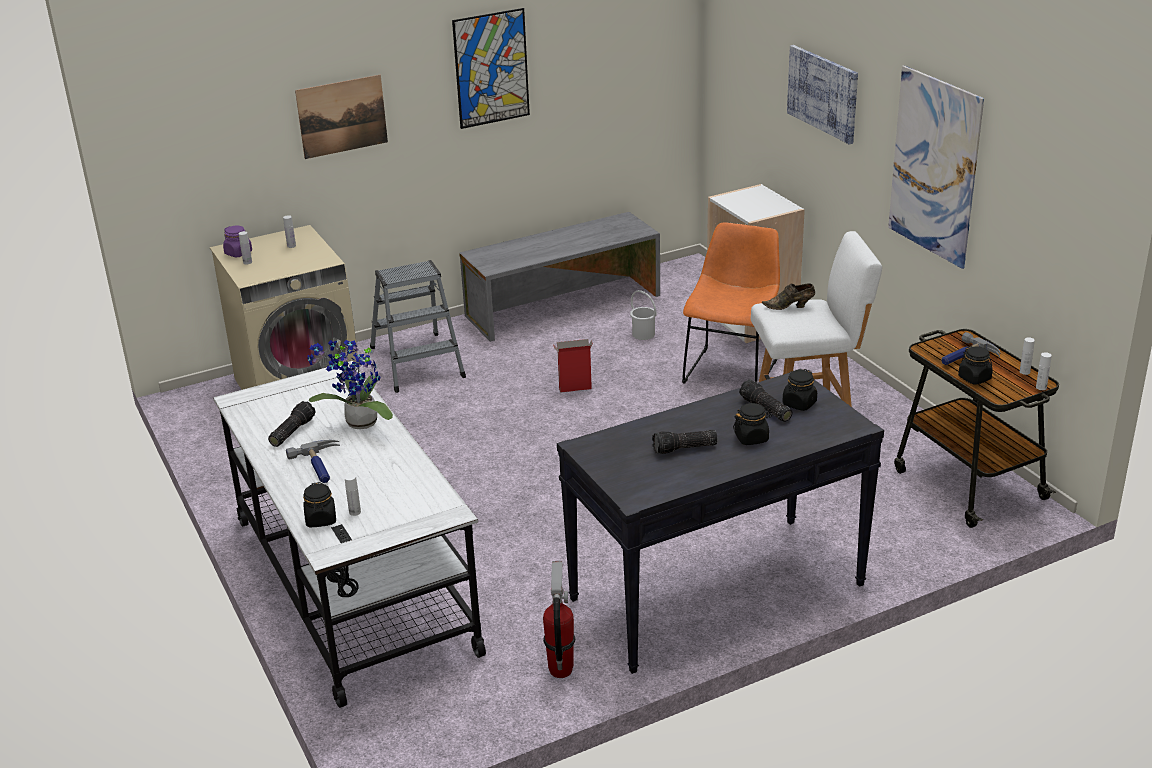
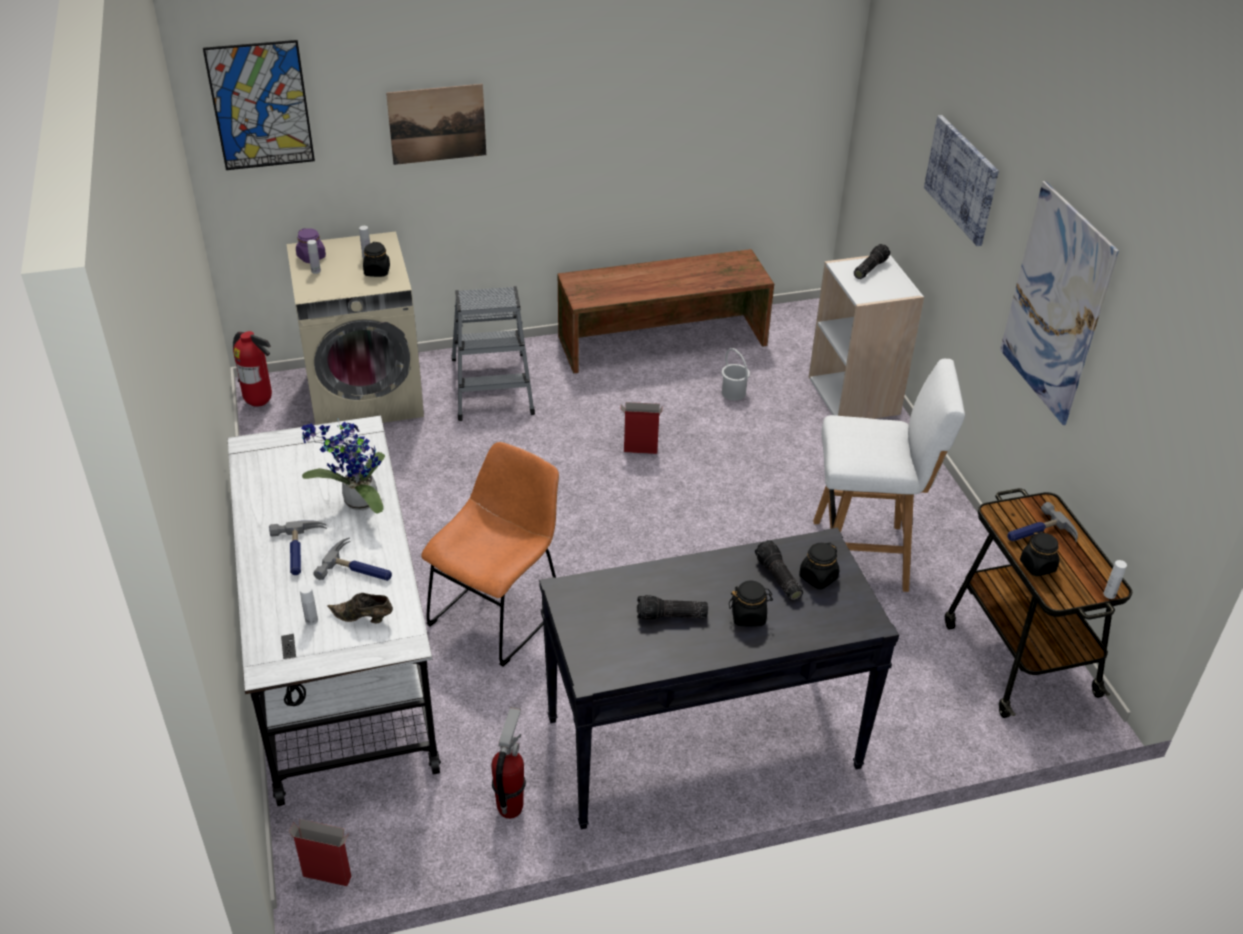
camera: 10 degrees right, 10 degrees up
flashlight [268,401,315,447] -> flashlight moved to [854,244,890,279]
black jar [303,482,336,528] -> black jar moved to [363,242,390,277]
picture [452,8,530,129] -> picture moved to [203,40,315,170]
grey bench [459,212,660,342] -> brown bench [557,249,774,374]
orange chair [682,222,780,384] -> orange chair moved to [421,442,559,667]
brown shoe [762,283,815,310] -> brown shoe moved to [327,593,393,623]
white bottle [1020,337,1035,375] -> none
none -> fire extinguisher [233,331,272,407]
none -> cardboard box [289,819,351,886]
none -> hammer [313,538,392,581]

